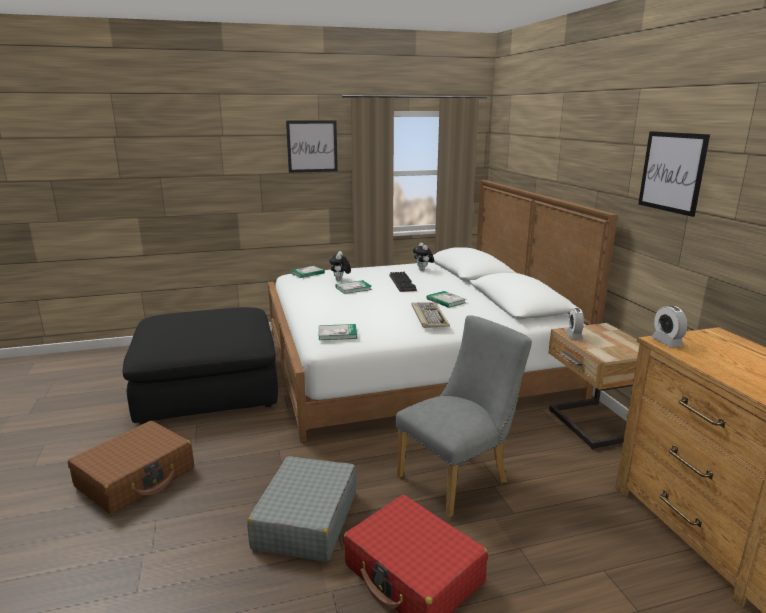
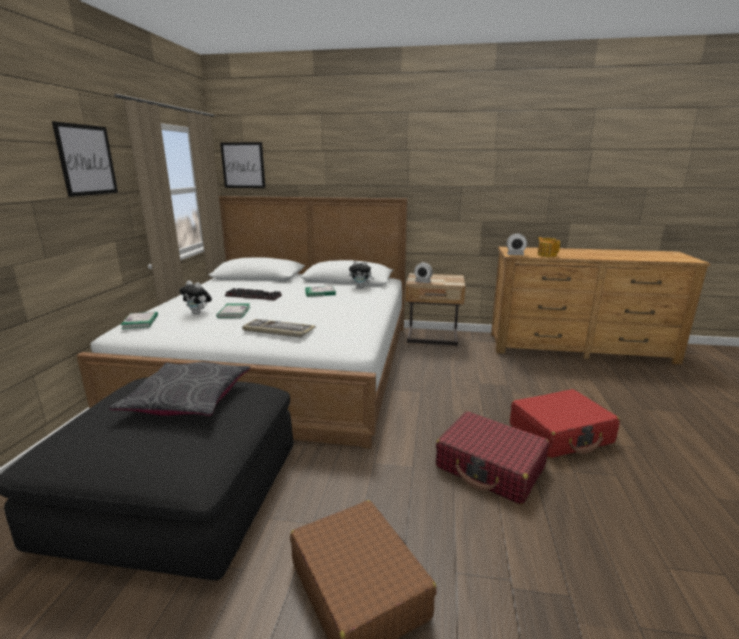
camera: 65 degrees left, 0 degrees up
grey suitcase [247,456,356,562] -> red suitcase [436,411,549,505]
book [319,324,357,340] -> none
grey chair [396,315,532,518] -> none
keyboard [412,302,450,328] -> keyboard moved to [242,319,316,338]
plush toy [413,243,434,271] -> plush toy moved to [349,261,374,288]
picture [638,131,710,217] -> picture moved to [220,142,265,188]
none -> grey pillow [109,362,250,416]
none -> teapot [537,237,560,257]

